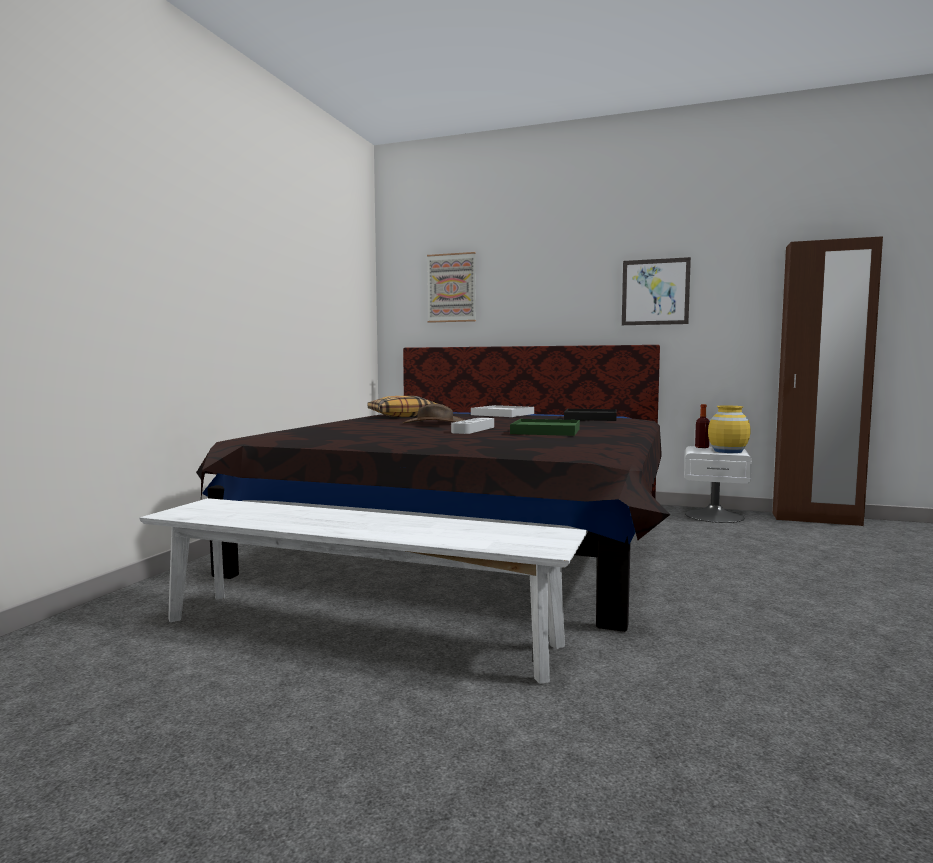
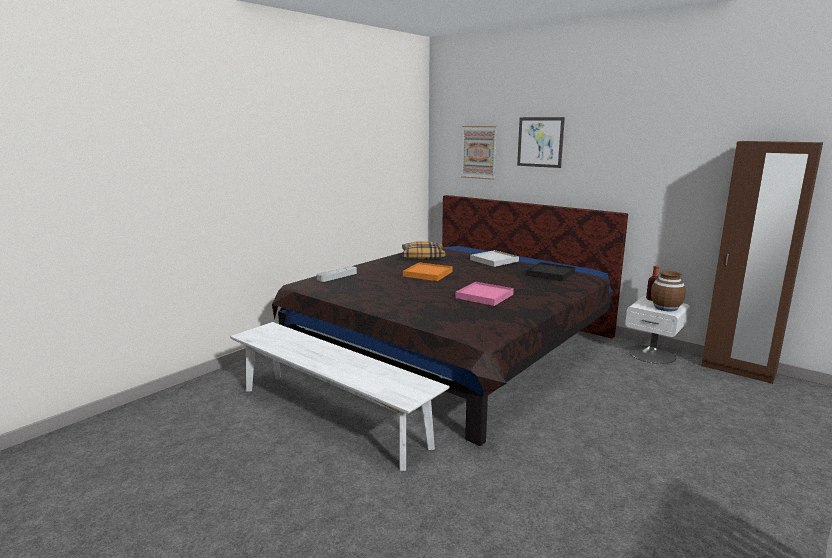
camera: 20 degrees right, 10 degrees up
brown hat [403,404,464,424] -> orange tray [403,262,453,281]
grey tray [451,418,494,434] -> grey tray moved to [317,266,357,282]
green tray [510,419,580,436] -> pink tray [455,282,514,306]
picture [622,257,691,325] -> picture moved to [517,117,565,168]
yellow vase [708,406,751,453] -> brown vase [651,271,686,311]

